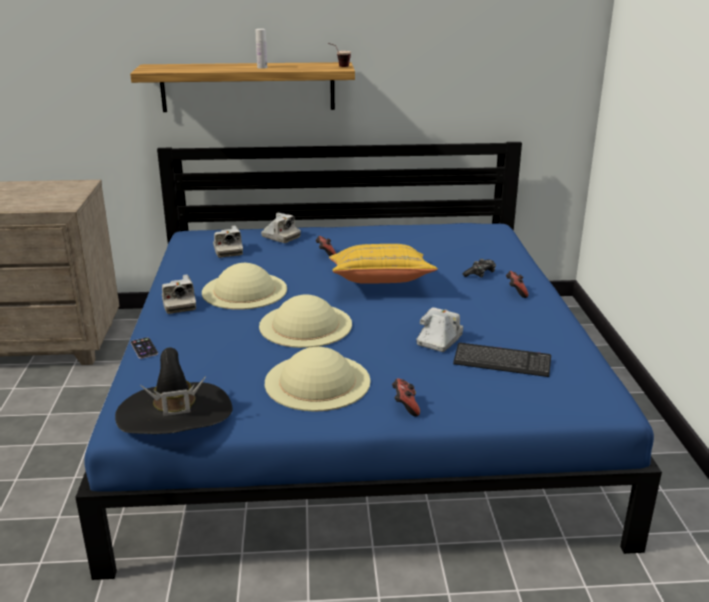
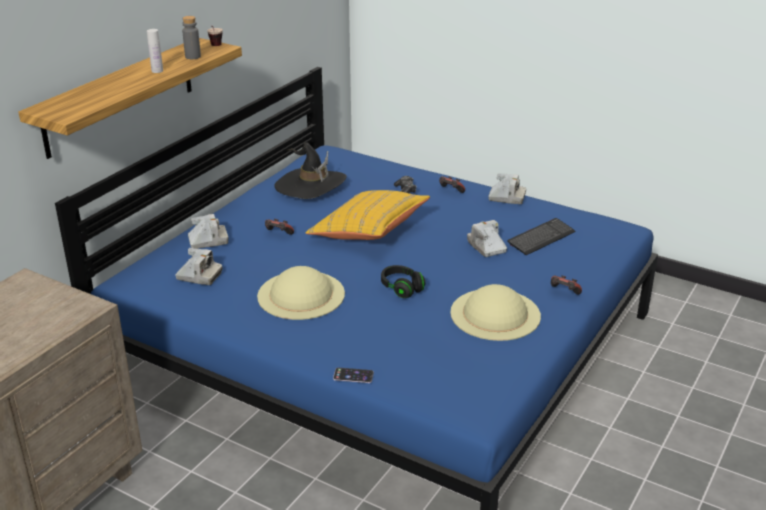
camera: 55 degrees left, 5 degrees up
black hat [115,348,232,434] -> black hat moved to [274,142,347,199]
camera [162,275,196,314] -> camera moved to [489,173,526,204]
beige hat [259,294,352,348] -> black headphones [381,265,425,298]
none -> grey bottle [182,16,201,59]

